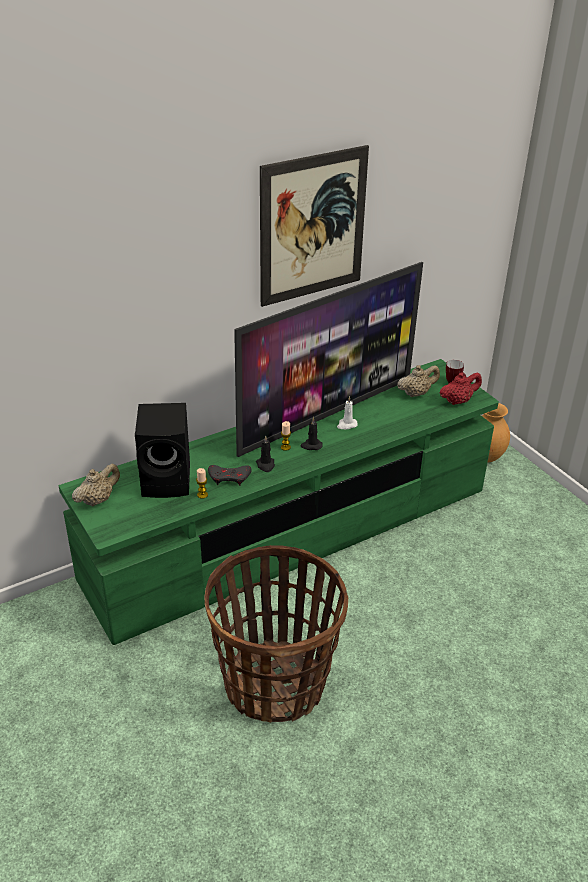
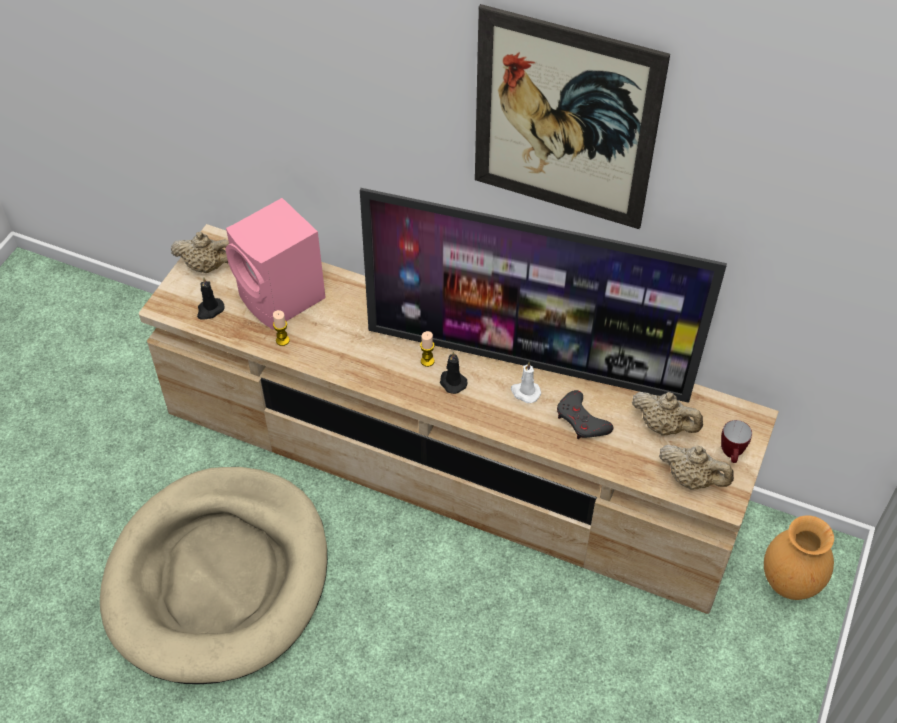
camera: 55 degrees right, 15 degrees up
green tv stand [58,359,499,645] -> beige tv stand [139,224,779,614]
black speaker [135,403,190,498] -> pink speaker [225,198,326,330]
basket [204,545,348,723] -> beige dog bed [100,467,328,684]
grey game controller [208,465,252,486] -> grey game controller moved to [557,390,614,439]
black candle [256,435,275,472] -> black candle moved to [197,277,224,320]
red teapot [439,372,482,405] -> beige teapot [659,445,734,490]

